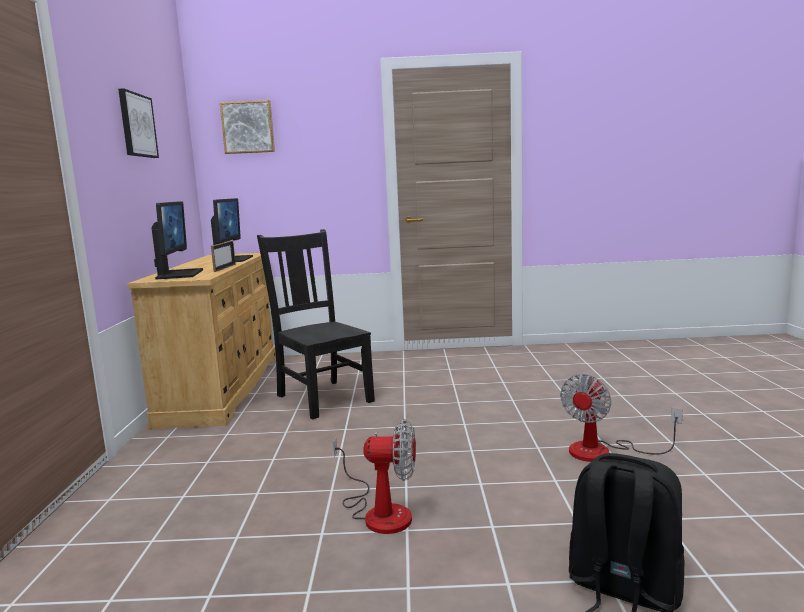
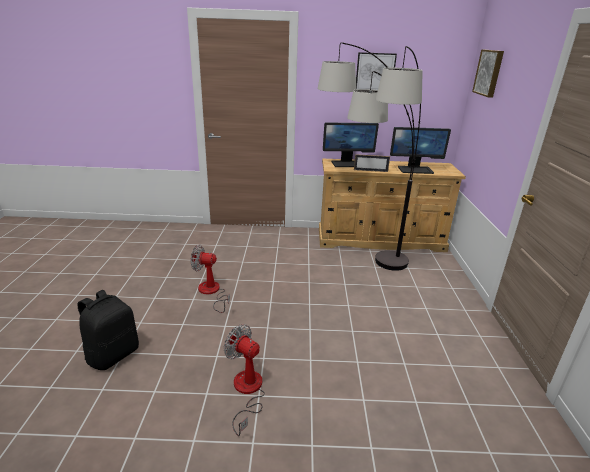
camera: 90 degrees right, 15 degrees up
black chair [257,229,375,419] -> floor lamp [318,43,423,271]
fan [333,419,416,534] -> fan turned 90 degrees clockwise [191,244,230,313]

